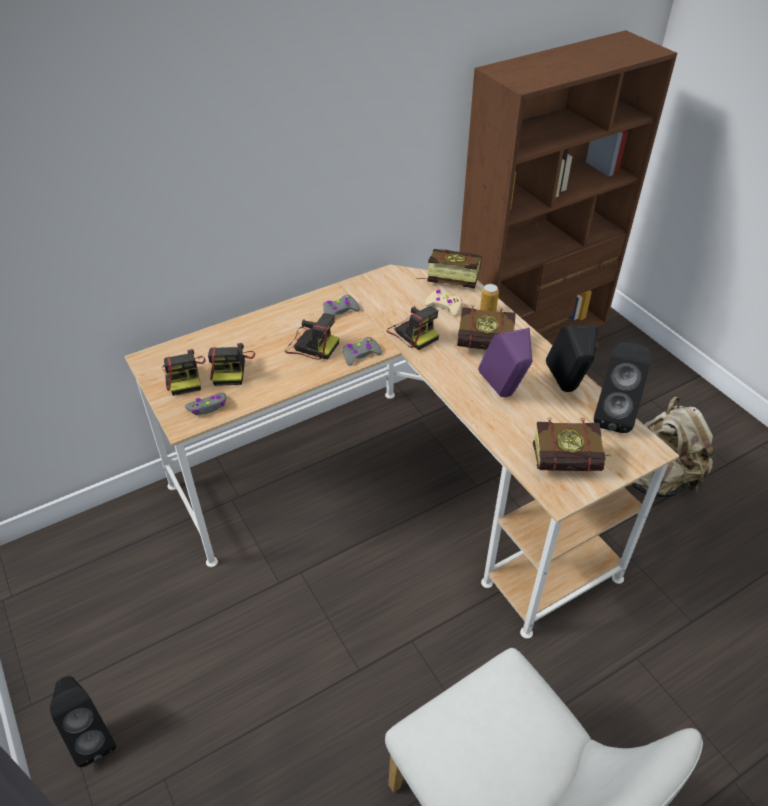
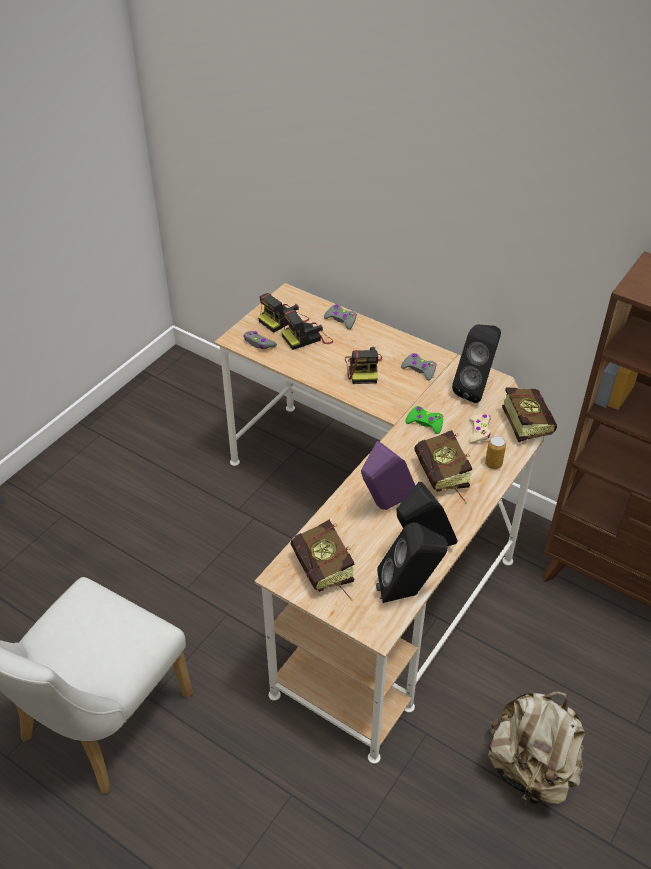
camera: 65 degrees right, 0 degrees up
black speaker [50,676,116,767] -> black speaker moved to [452,324,501,403]
grey game controller [343,337,382,366] -> grey game controller moved to [324,304,357,329]
camera [387,306,439,350] -> green game controller [405,406,443,434]

